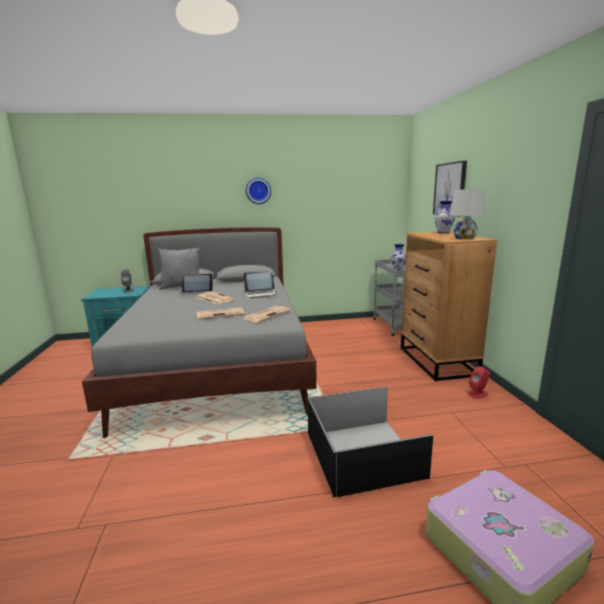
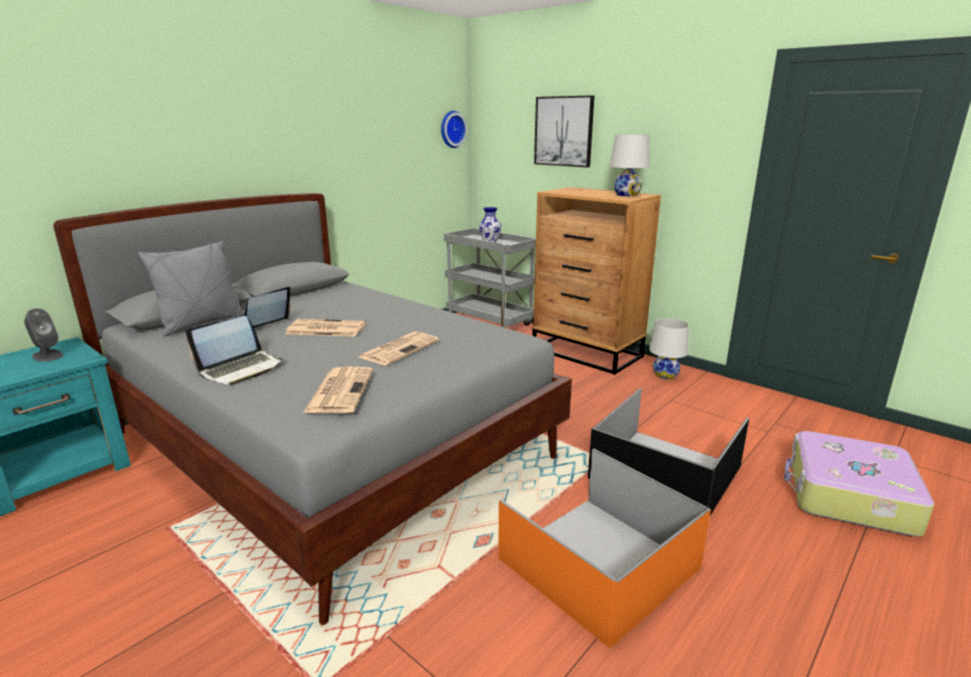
camera: 40 degrees left, 5 degrees up
newspaper [242,306,291,323] -> newspaper moved to [303,367,373,413]
laptop [244,272,276,298] -> laptop moved to [186,316,283,385]
wall clock [246,178,271,204] -> wall clock moved to [441,111,467,148]
vase [434,201,455,233] -> none
red speaker [468,366,490,399] -> white table lamp [649,318,689,379]
none -> orange storage box [498,449,711,648]

